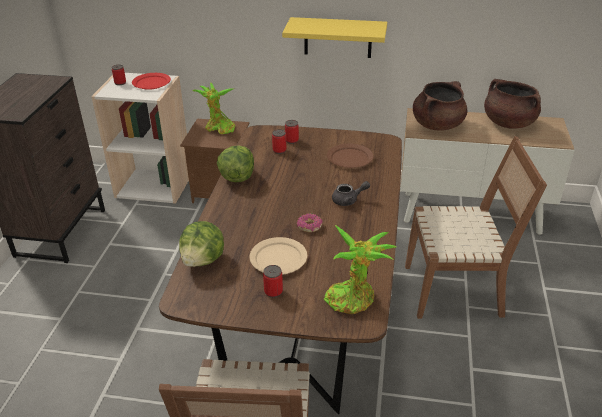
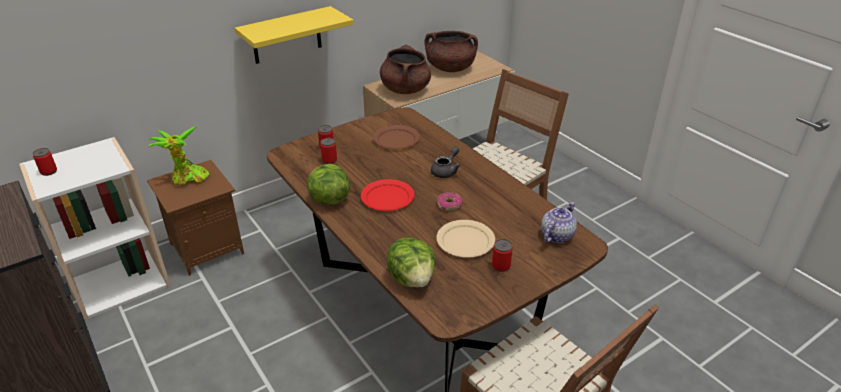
camera: 45 degrees left, 0 degrees up
red plate [132,73,171,90] -> red plate moved to [361,179,414,211]
potted plant [324,225,396,314] -> teapot [541,202,577,243]

